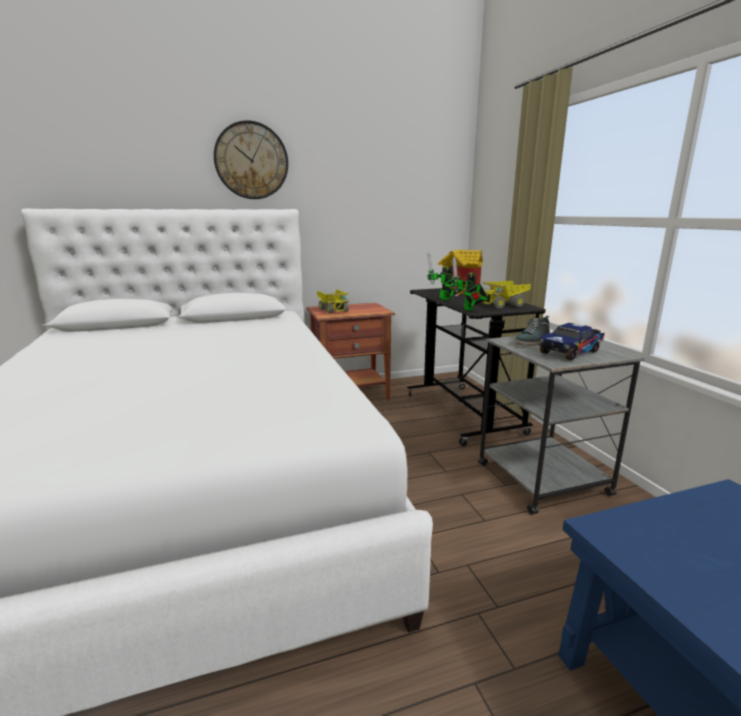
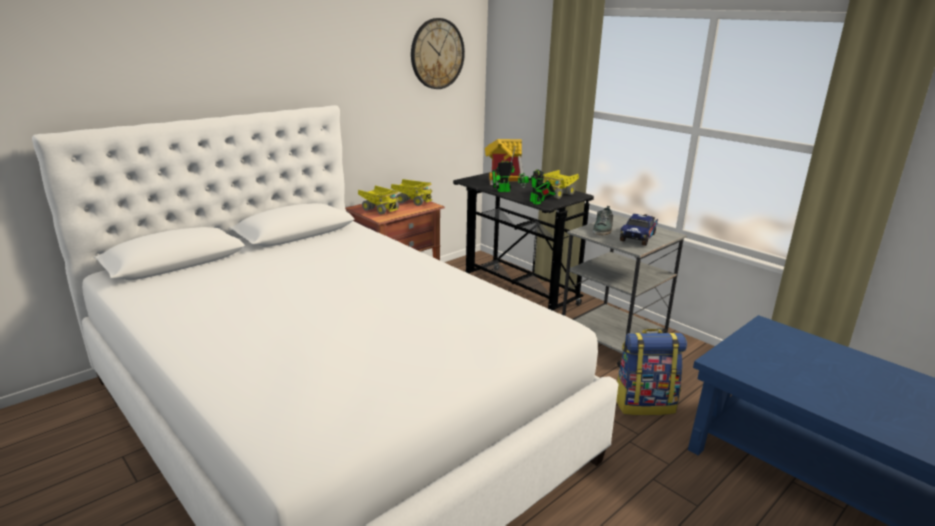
camera: 25 degrees left, 5 degrees up
wall clock [214,120,288,199] -> wall clock moved to [411,18,465,89]
toy robot [427,252,465,300] -> toy robot turned 120 degrees clockwise [492,146,516,192]
none -> toy truck [391,179,432,206]
none -> backpack [616,329,687,415]

